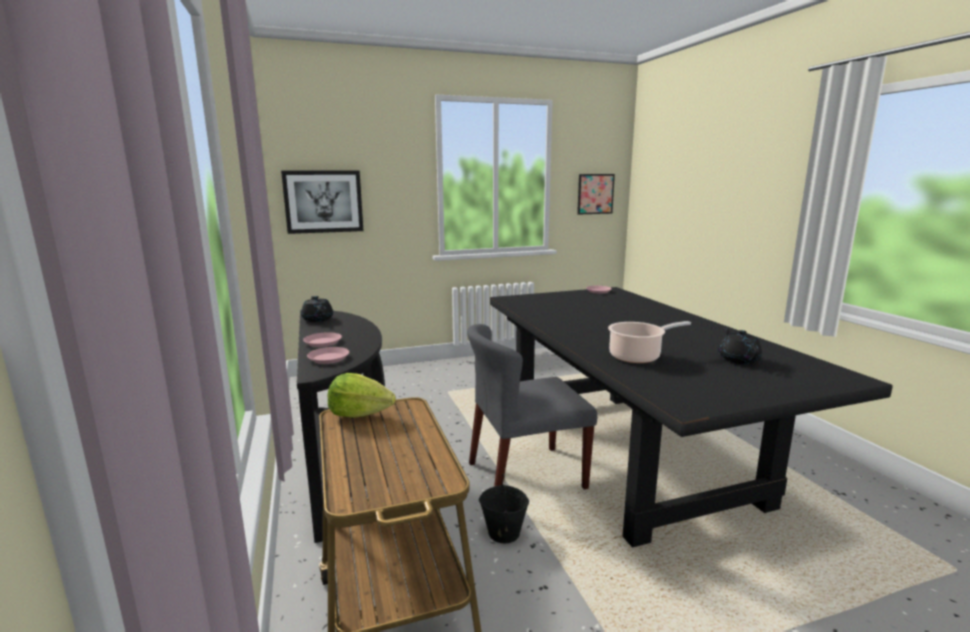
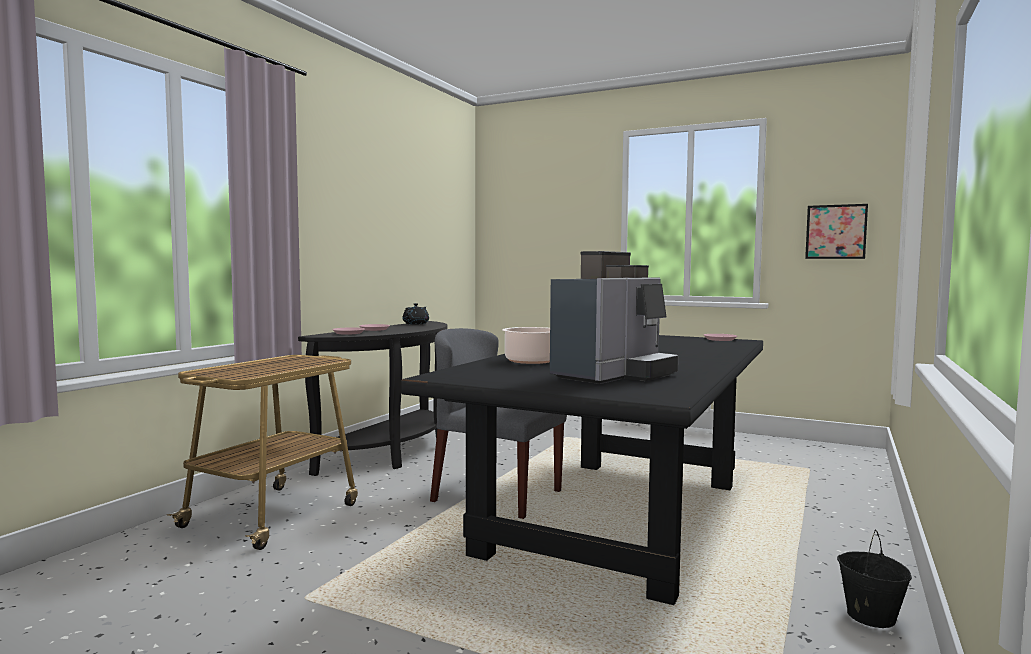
camera: 45 degrees right, 10 degrees down
picture [281,171,364,234] -> none
lettuce [327,373,396,418] -> none
black bucket [479,474,529,543] -> black bucket moved to [837,530,912,628]
black teapot [718,328,762,364] -> coffee machine [550,251,678,384]

